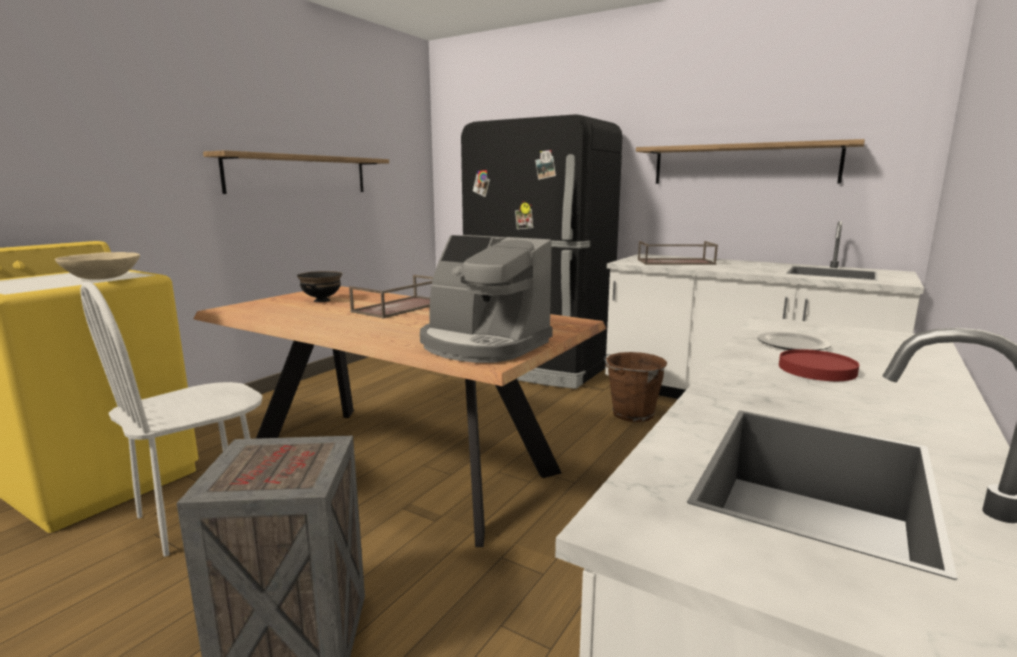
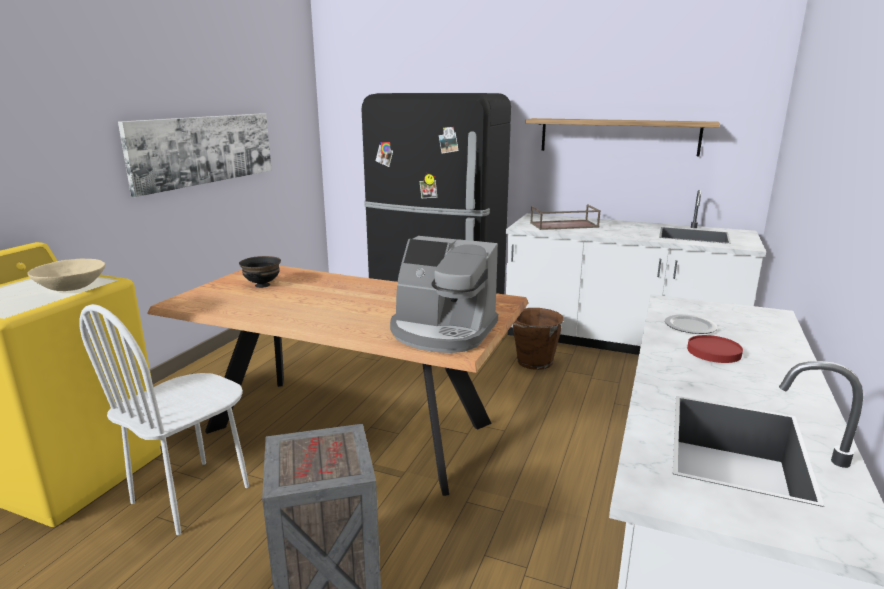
camera: 10 degrees left, 5 degrees up
shelf [203,150,389,194] -> picture [118,113,272,197]
brown tray [349,275,433,319] -> none

